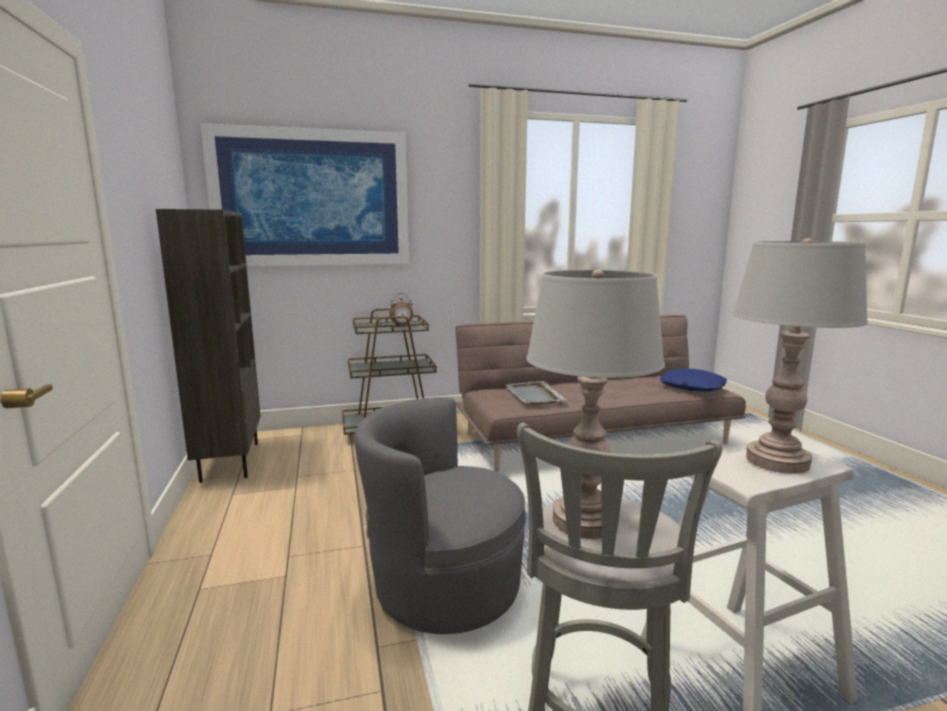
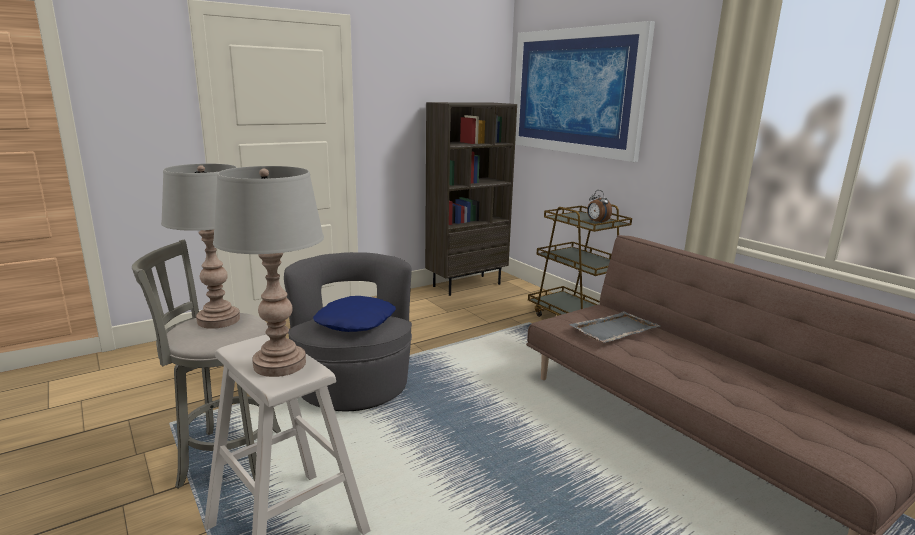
camera: 70 degrees right, 5 degrees up
blue pillow [660,369,727,391] -> blue pillow moved to [313,296,396,332]

